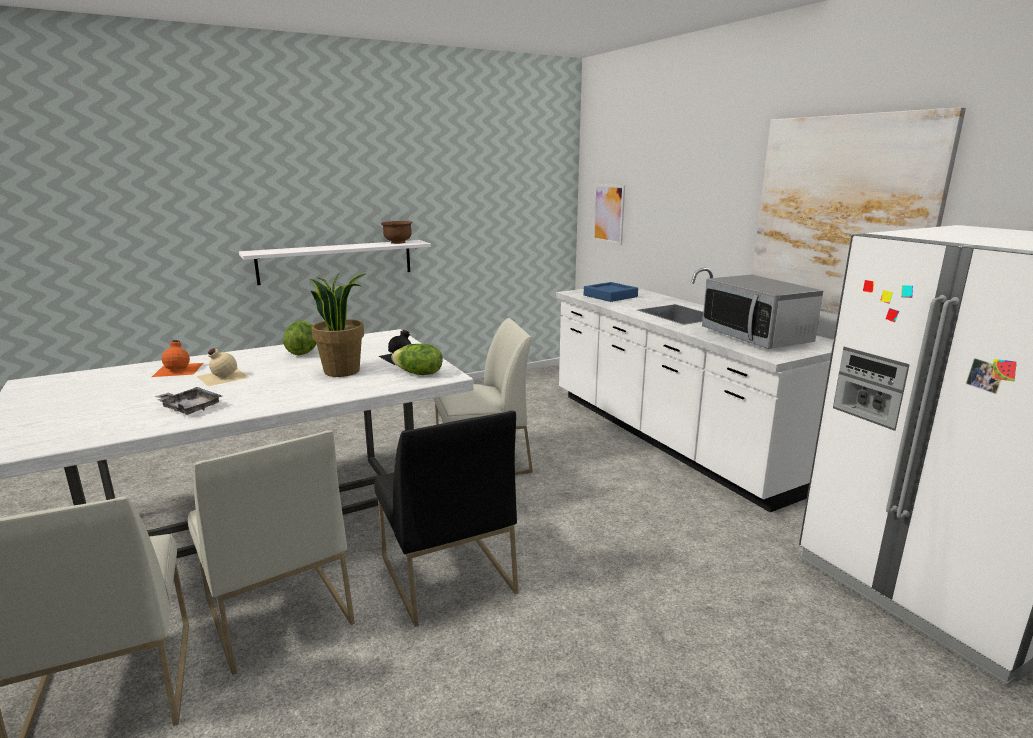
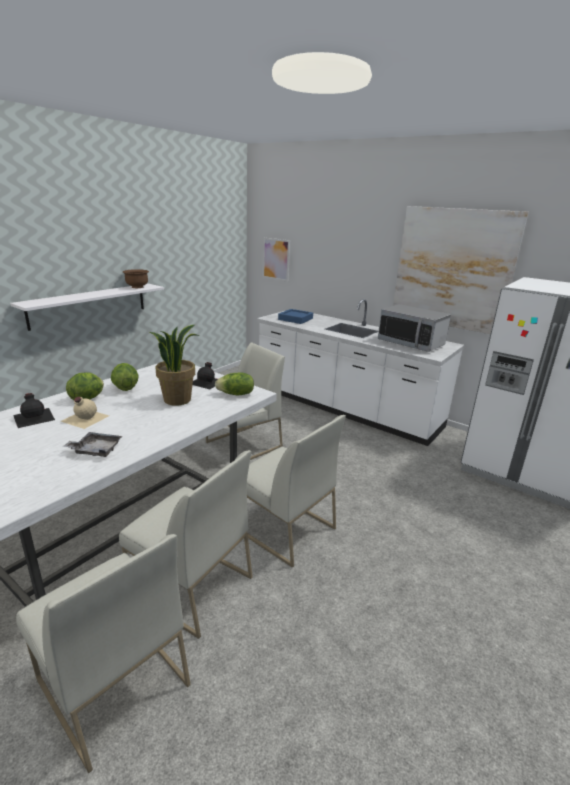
camera: 25 degrees left, 5 degrees up
orange bottle [152,340,203,377] -> black bottle [13,393,55,428]
black chair [374,411,519,627] -> white chair [247,415,346,568]
none -> lettuce [66,372,104,400]

